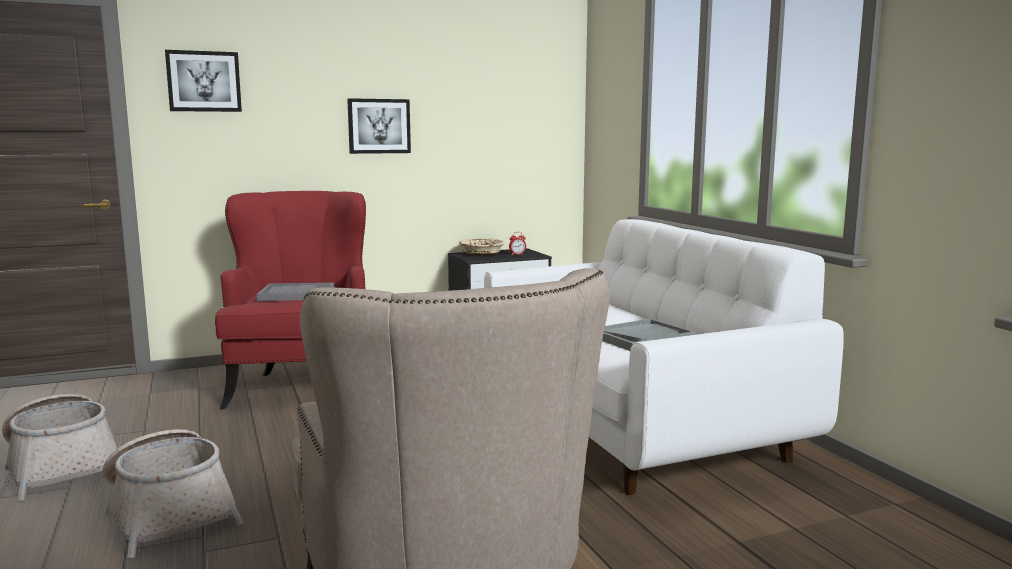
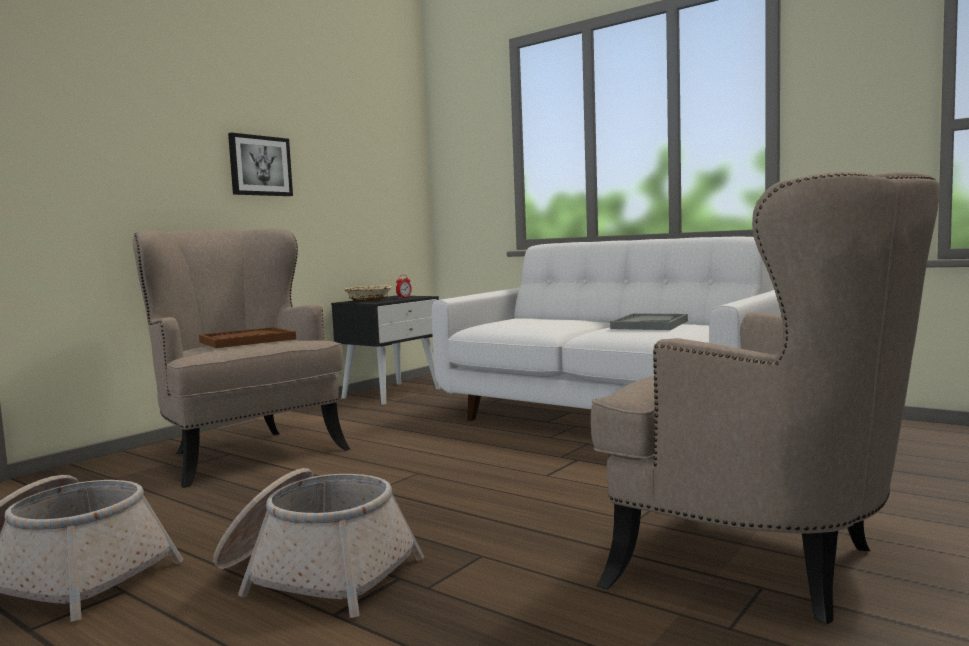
camera: 30 degrees left, 5 degrees down
picture [165,50,242,112] -> none
red armchair [215,191,366,409] -> beige armchair [133,228,350,488]
grey tray [257,283,334,301] -> brown tray [199,327,296,348]

